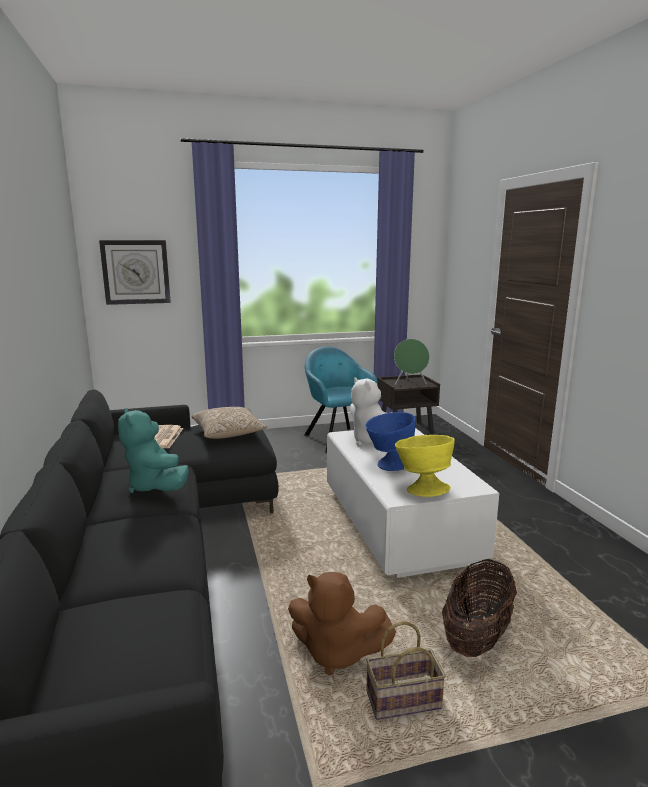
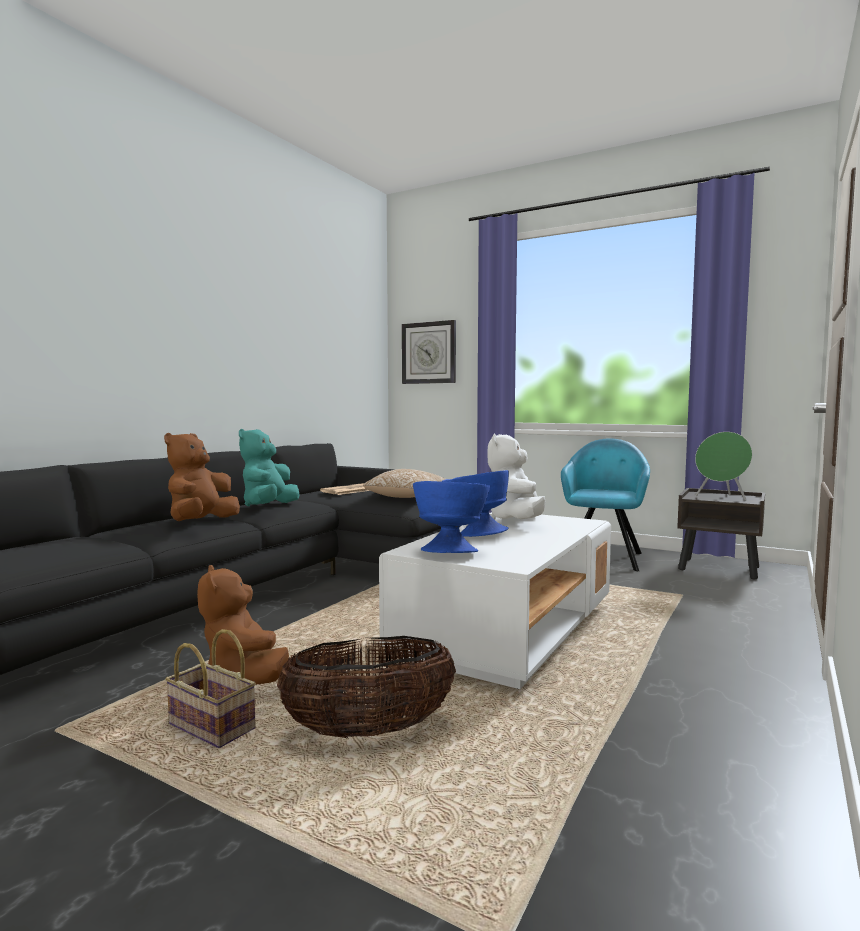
camera: 45 degrees right, 10 degrees down
yellow bowl [395,435,455,497] -> blue bowl [413,481,490,553]
none -> brown plush toy [164,433,240,521]

